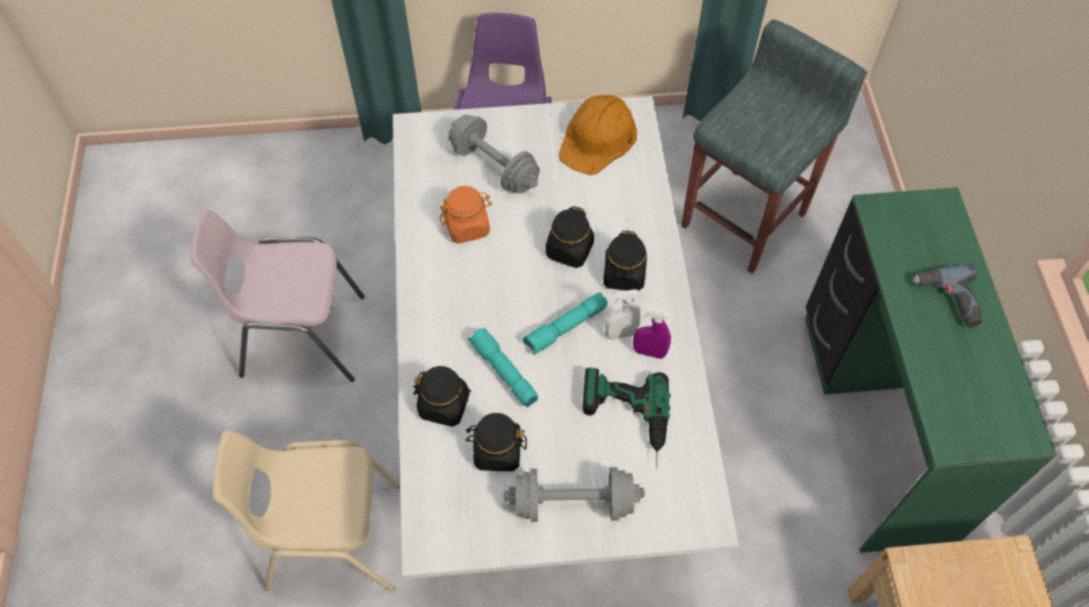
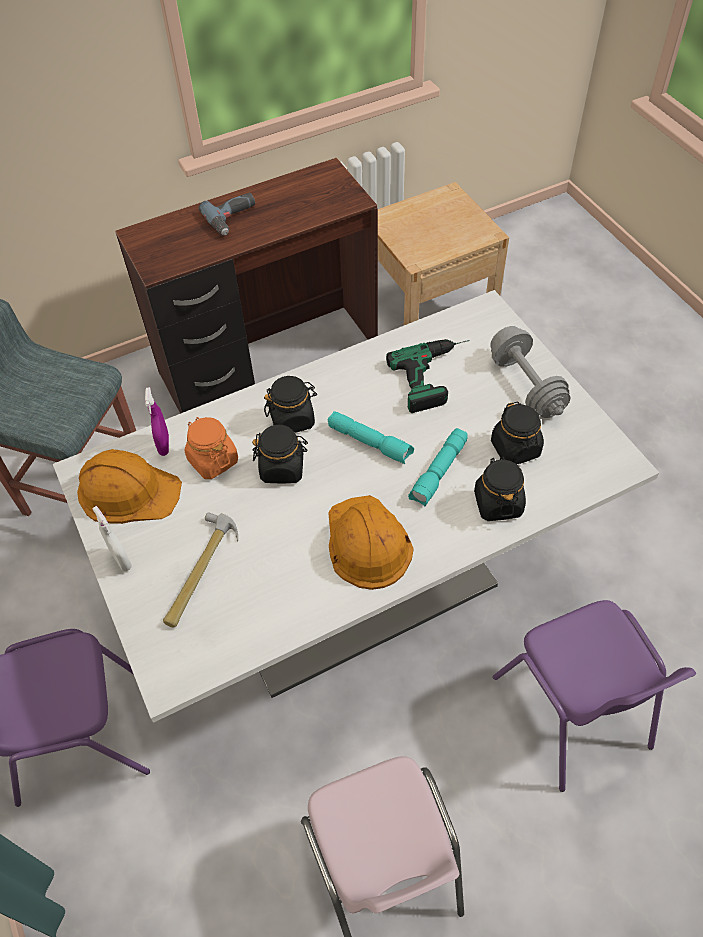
camera: 110 degrees left, 5 degrees down
beige chair [213,430,400,592] -> purple chair [493,600,696,792]
orange jar [440,186,492,244] -> orange jar moved to [185,417,238,479]
grey dumbbell [448,115,540,194] -> hammer [163,513,238,628]
white spray bottle [605,290,641,340] -> white spray bottle moved to [92,506,132,571]
purple spray bottle [633,307,671,359] -> purple spray bottle moved to [145,387,169,456]
green desk [805,187,1057,553] -> brown desk [115,158,378,414]
none -> orange hard hat [328,495,413,590]

